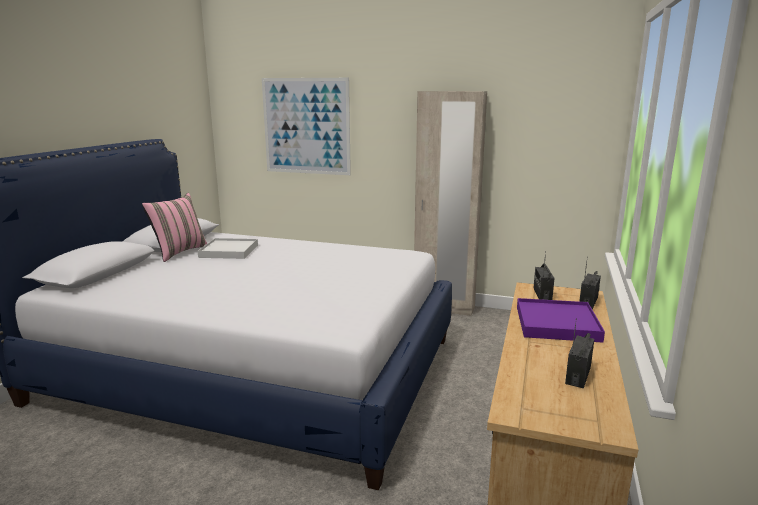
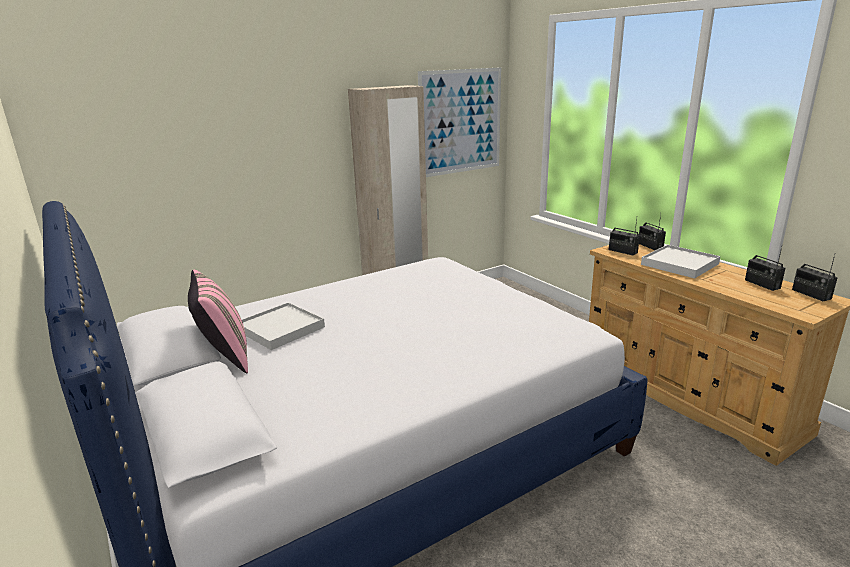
camera: 50 degrees left, 5 degrees up
picture [262,78,351,175] -> picture moved to [418,67,501,177]
purple tray [517,298,605,343] -> white tray [641,245,720,278]
none -> radio [792,255,838,301]

